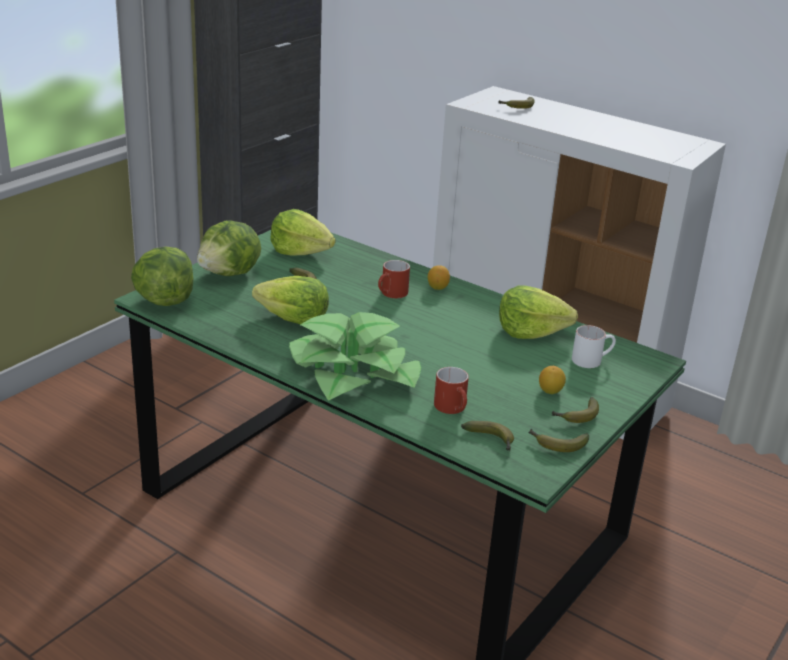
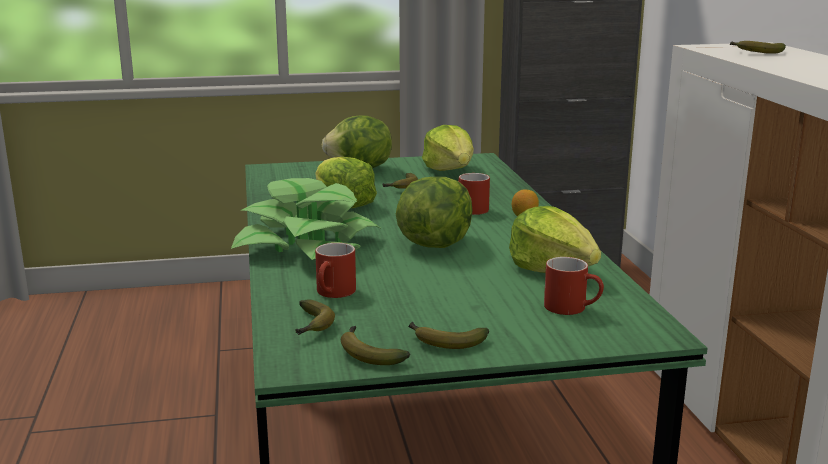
camera: 45 degrees right, 10 degrees down
lettuce [131,247,193,306] -> lettuce moved to [396,177,472,248]
lemon [539,366,566,394] -> none
white mug [572,325,616,368] -> red mug [544,257,604,315]

